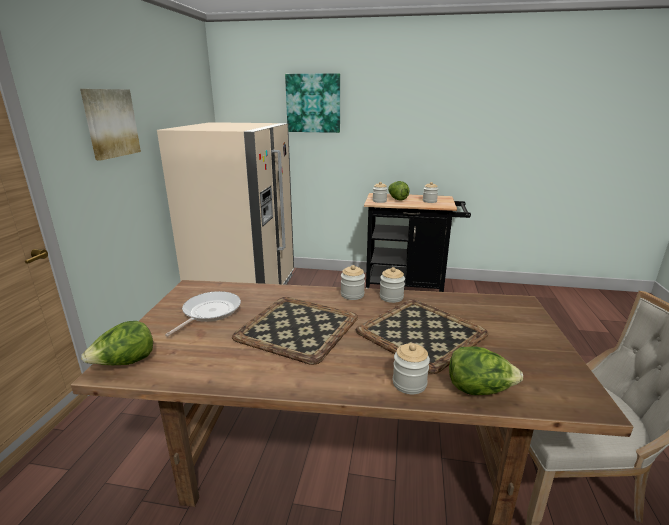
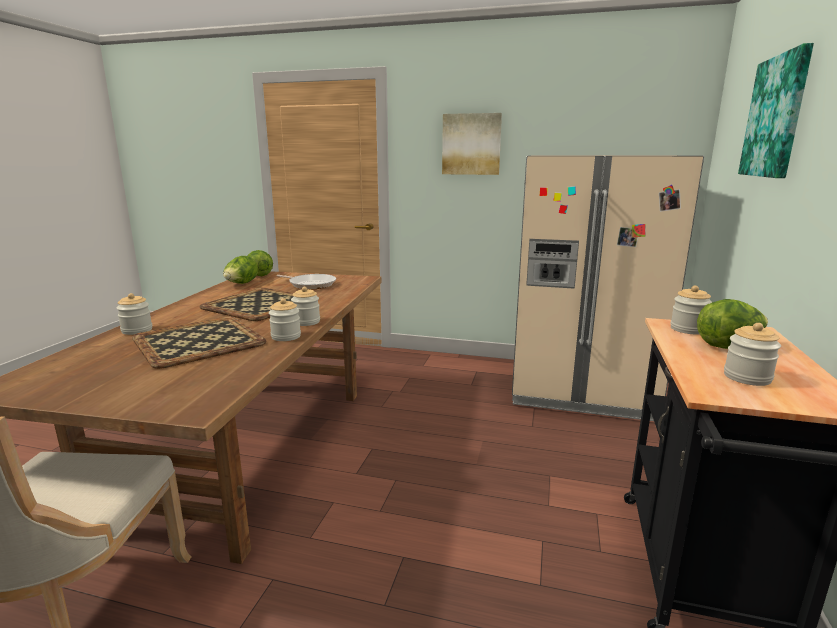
camera: 95 degrees right, 5 degrees down
lettuce [449,346,523,395] -> lettuce moved to [223,256,258,284]

